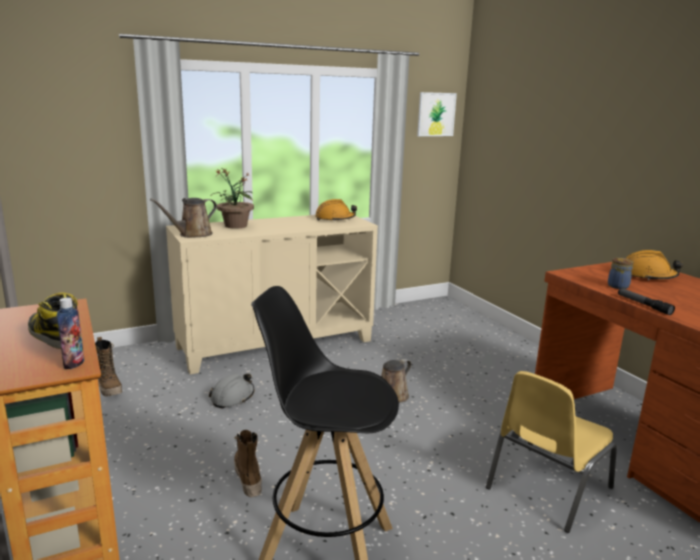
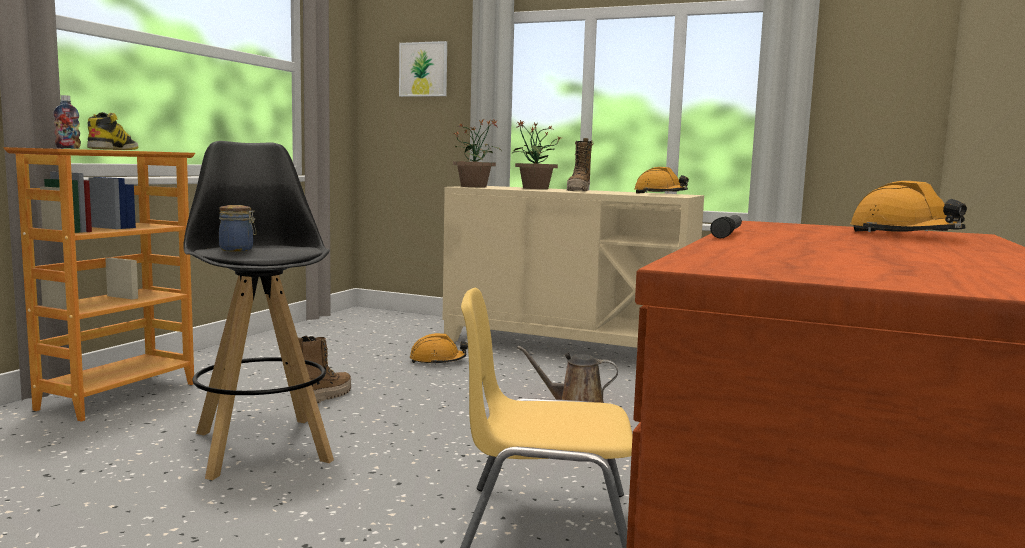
camera: 50 degrees right, 10 degrees down
boot [95,337,122,396] -> boot moved to [567,138,593,191]
brown watering can [150,198,217,238] -> potted plant [453,119,501,187]
grey hard hat [209,373,254,409] -> orange hard hat [410,333,468,365]
picture [417,92,457,136] -> picture moved to [399,41,447,97]
jar [608,258,633,289] -> jar moved to [219,205,256,252]

